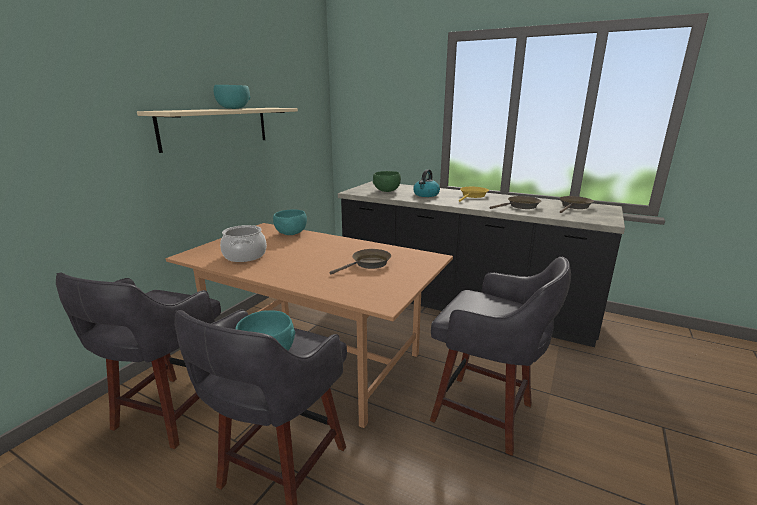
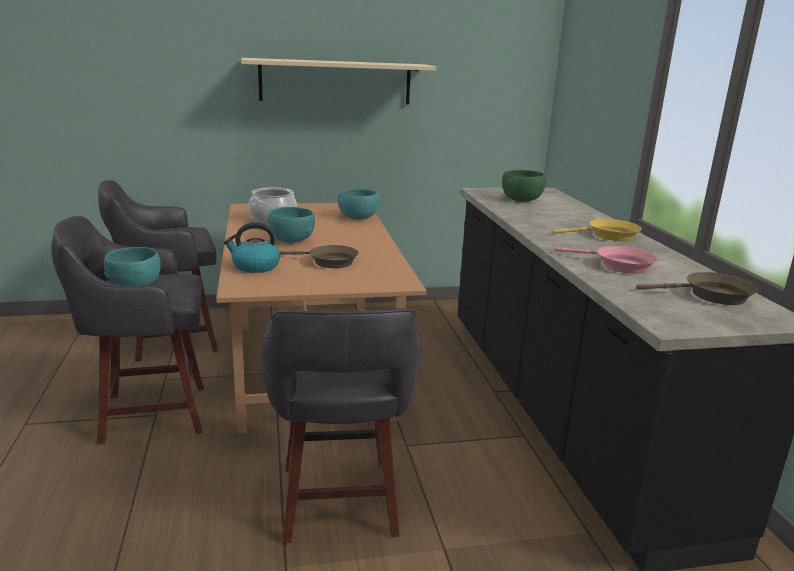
camera: 50 degrees right, 0 degrees up
turquoise bowl [213,85,250,109] -> turquoise bowl moved to [268,207,315,243]
kettle [413,169,440,197] -> kettle moved to [223,222,280,273]
brown frying pan [489,196,541,209] -> pink frying pan [554,246,658,274]

